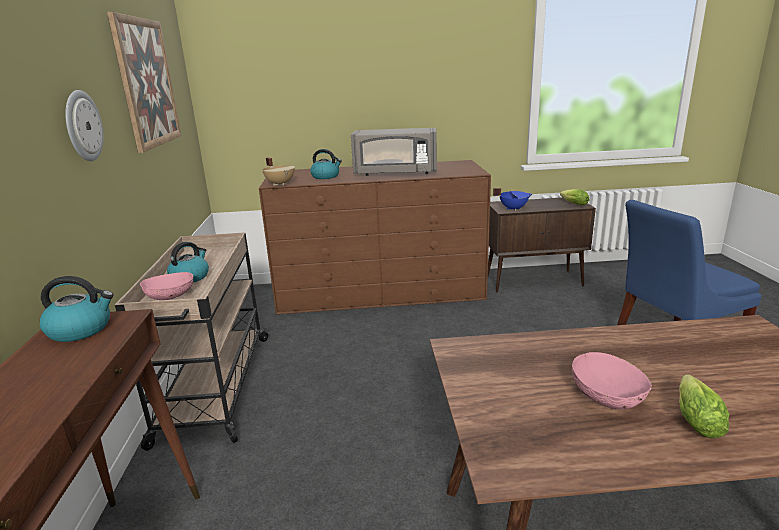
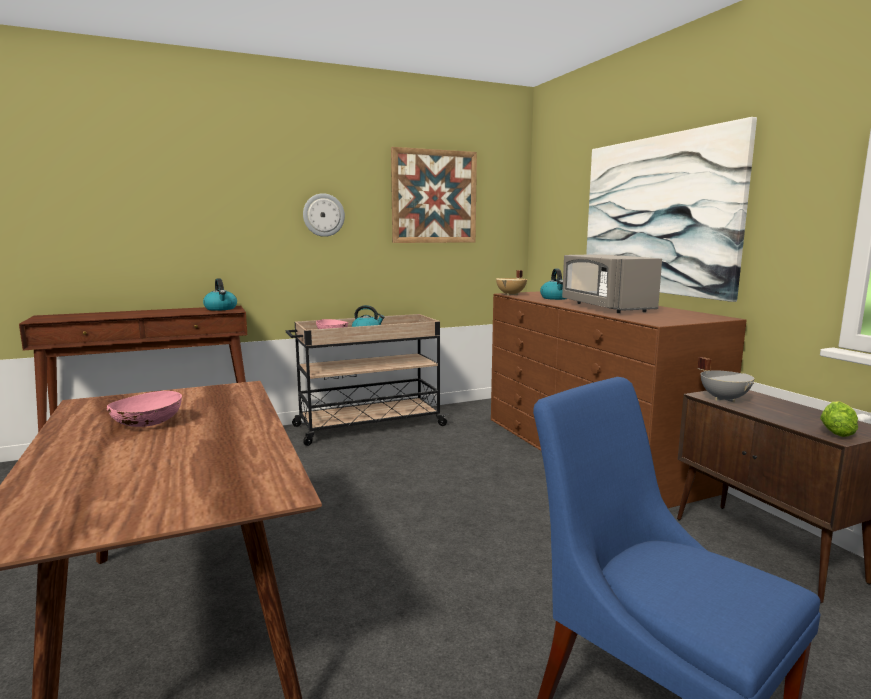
camera: 70 degrees right, 10 degrees down
blue cooking pot [493,188,533,211] -> grey cooking pot [697,357,755,402]
lettuce [679,374,729,438] -> none
none -> picture [586,117,757,302]

